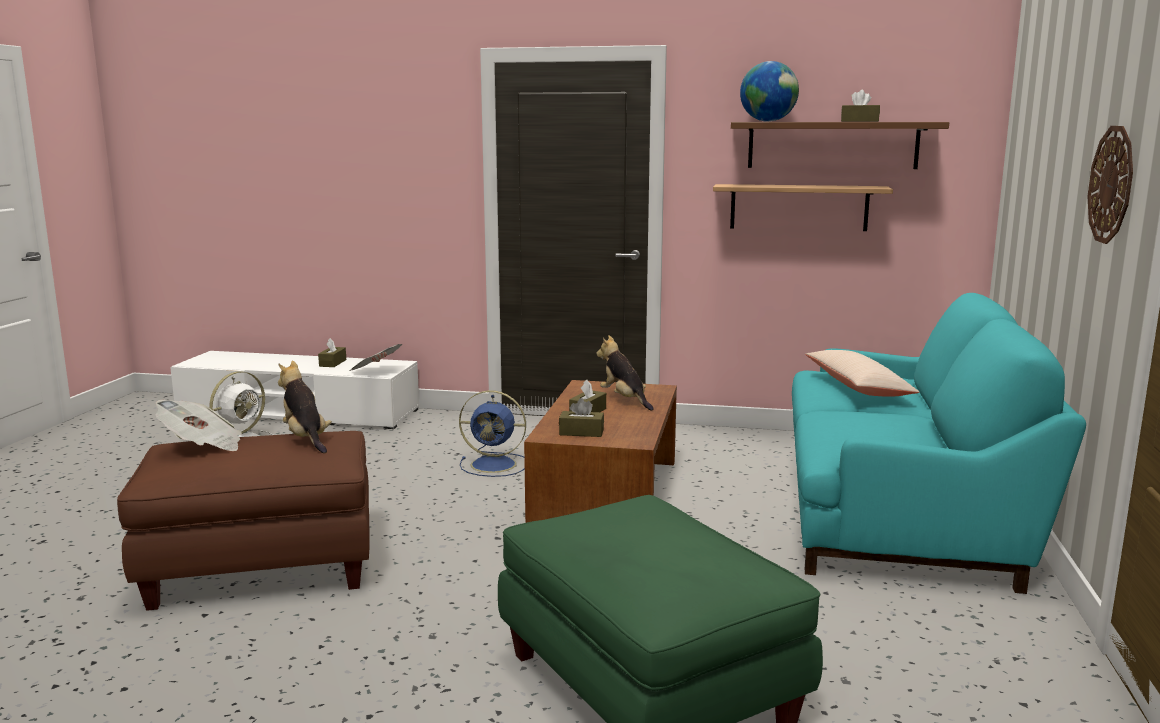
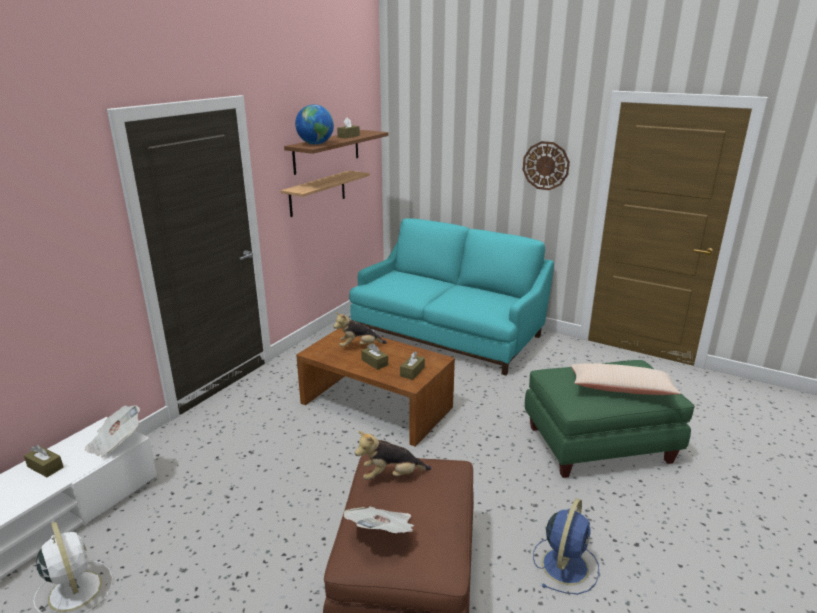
camera: 70 degrees left, 10 degrees up
blue fan [459,390,526,477] -> blue fan moved to [533,498,599,594]
beige pillow [805,350,920,397] -> beige pillow moved to [571,363,681,395]

